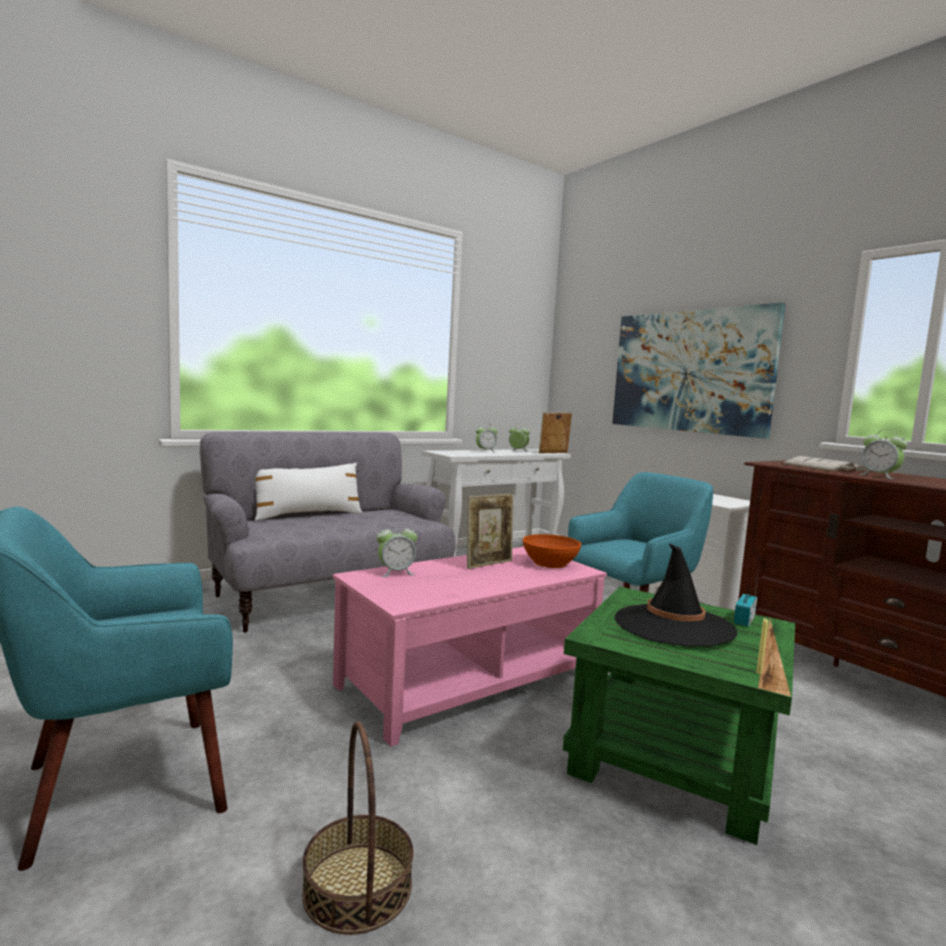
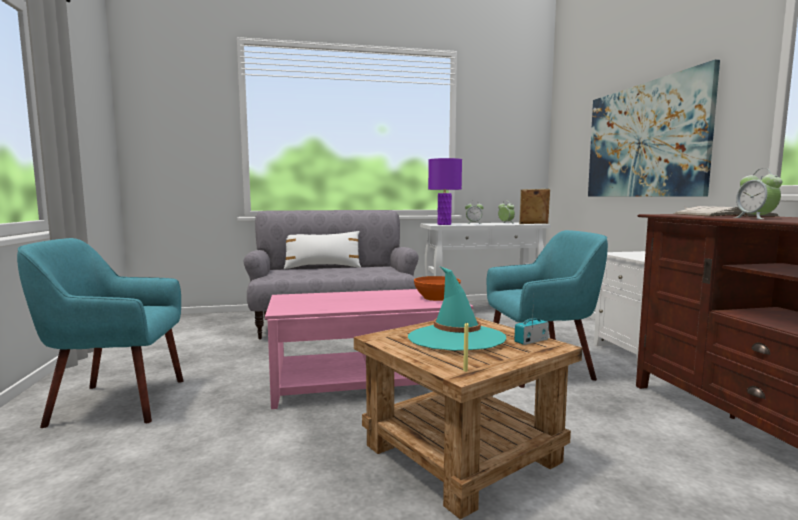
camera: 25 degrees right, 0 degrees up
basket [302,721,413,935] -> none
alarm clock [376,522,418,577] -> none
picture frame [467,494,513,569] -> none
green side table [563,587,795,845] -> brown side table [354,317,582,519]
black hat [615,543,737,646] -> turquoise hat [408,267,506,351]
none -> purple table lamp [428,158,462,225]

